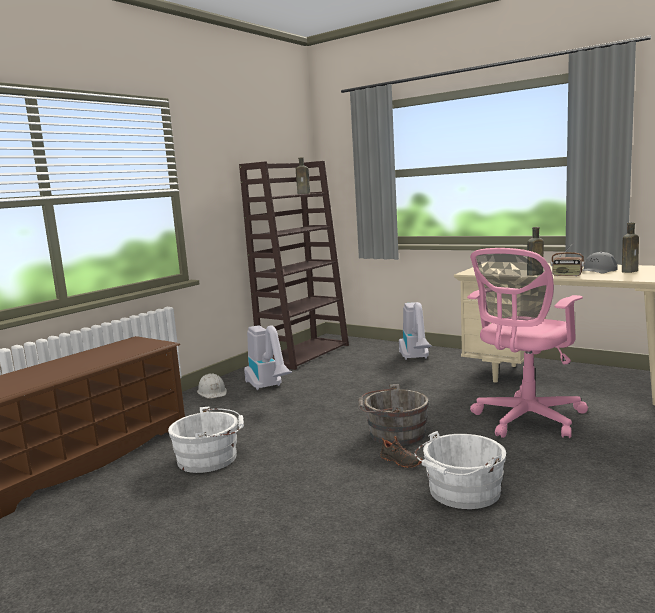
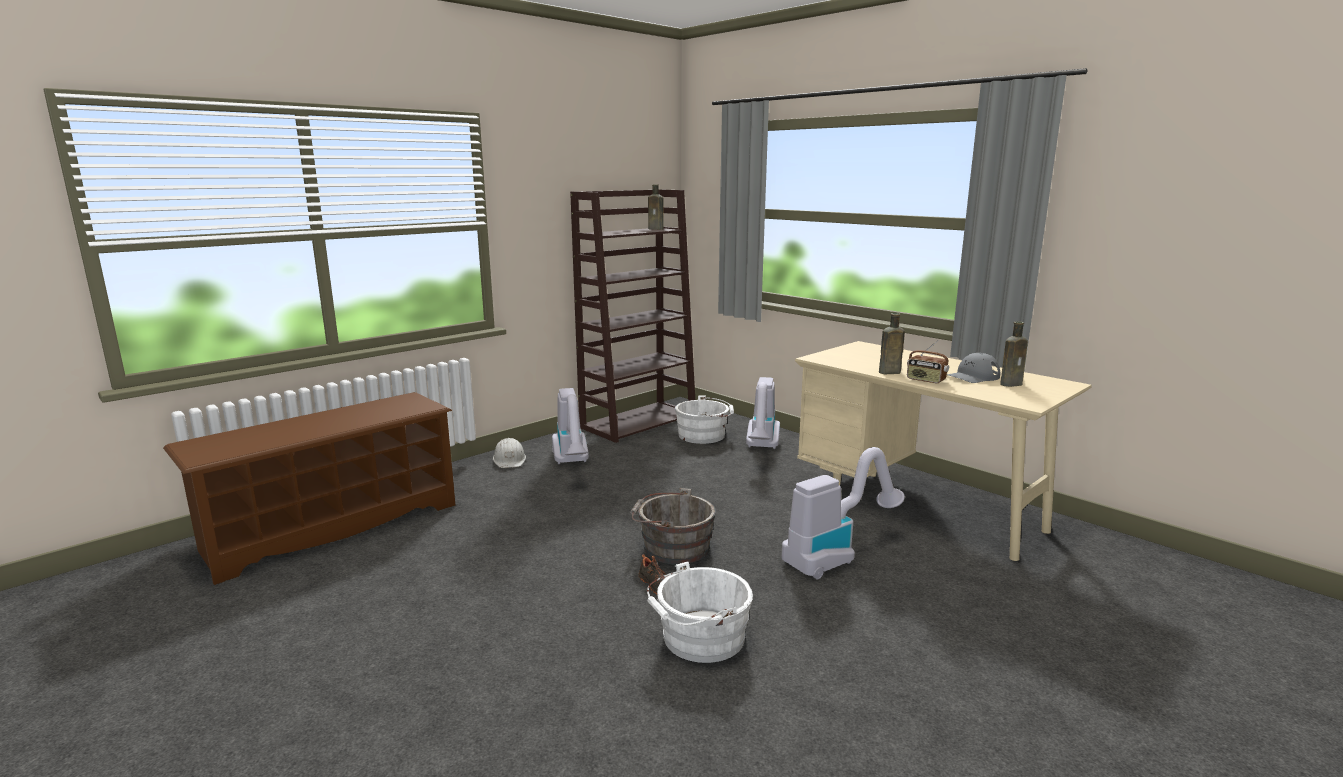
camera: 10 degrees right, 5 degrees up
white bucket [168,407,244,473] -> white bucket moved to [675,395,734,444]
pink office chair [467,248,588,438] -> vacuum cleaner [781,447,905,579]

